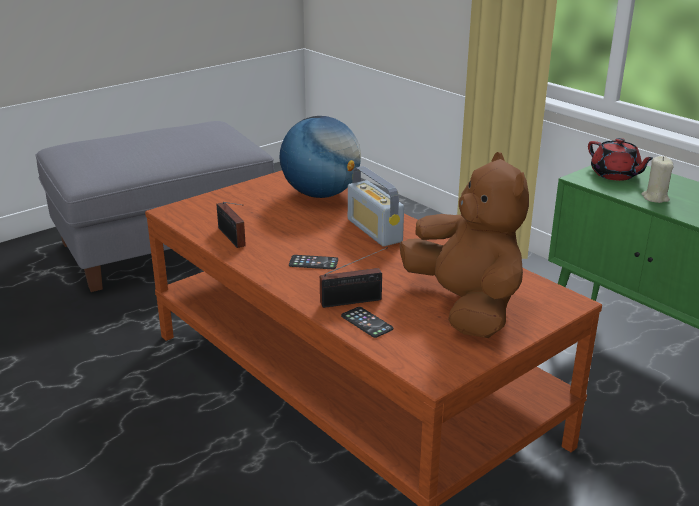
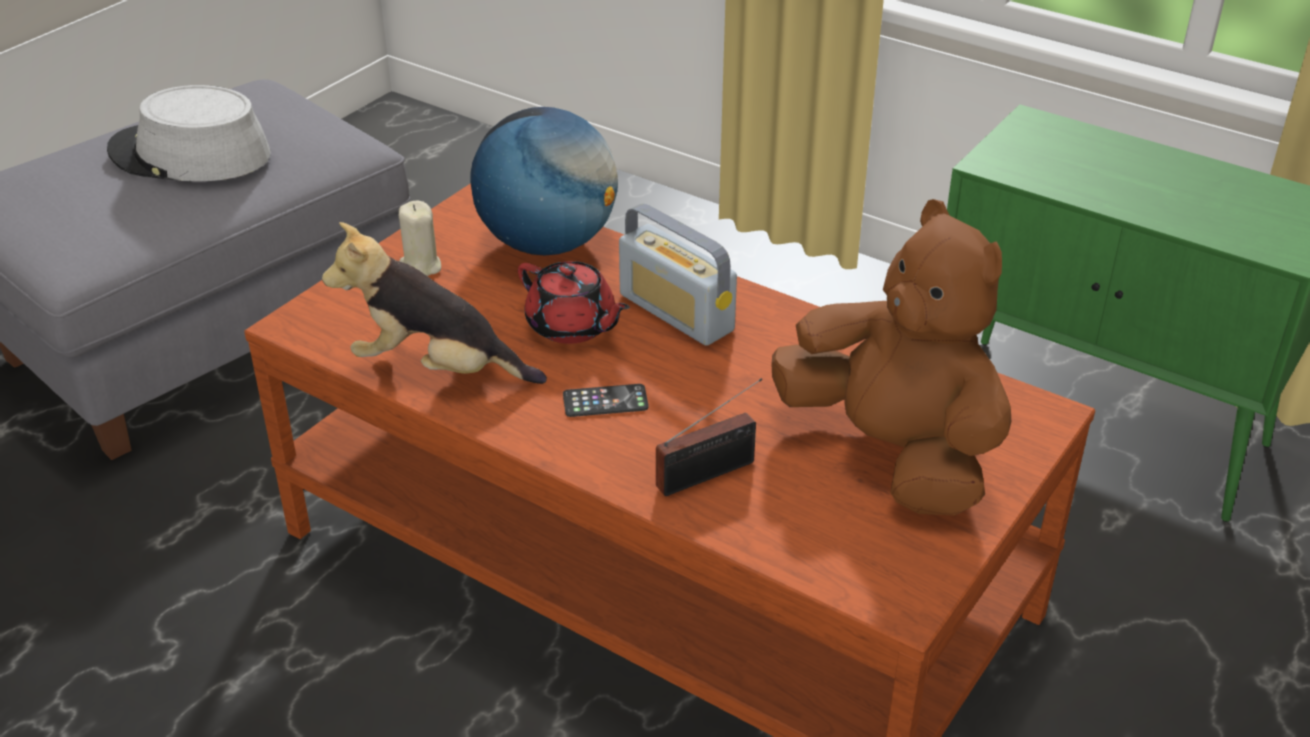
camera: 15 degrees left, 10 degrees up
radio [216,202,246,248] -> plush toy [322,222,547,384]
phone [341,307,393,338] -> none
red teapot [588,138,653,181] -> red teapot moved to [518,261,630,344]
beige candle [641,156,674,203] -> beige candle moved to [399,201,441,276]
none -> grey hat [107,85,271,181]

